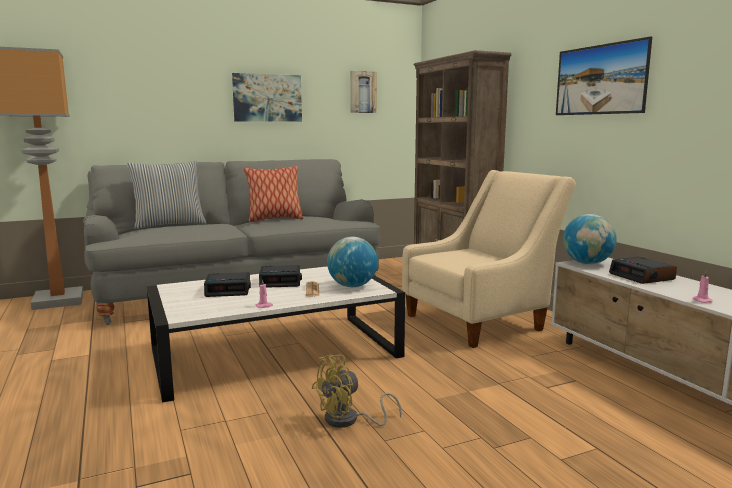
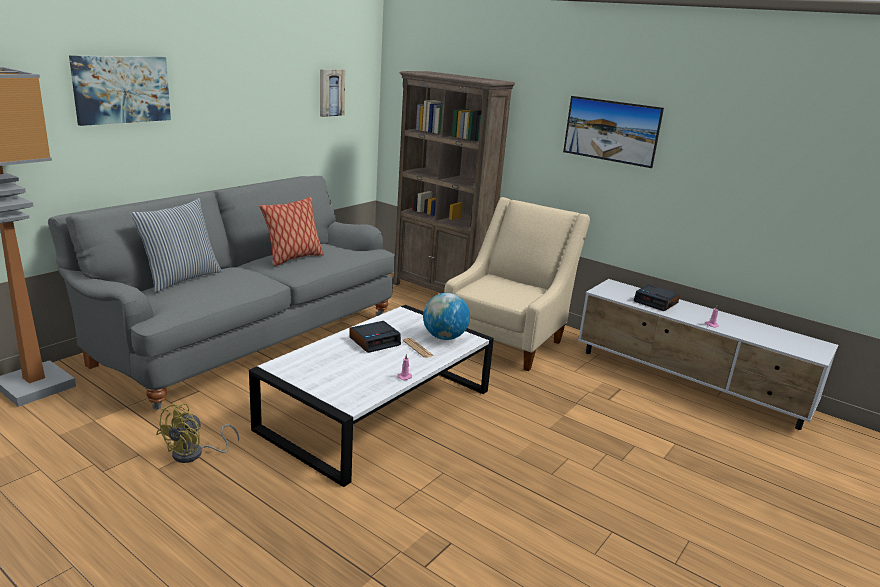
camera: 30 degrees left, 10 degrees up
alarm clock [204,272,251,297] -> none
picture [232,73,302,122] -> picture moved to [69,55,171,126]
yellow fan [311,355,402,428] -> yellow fan moved to [156,404,239,463]
globe [563,214,617,264] -> none

